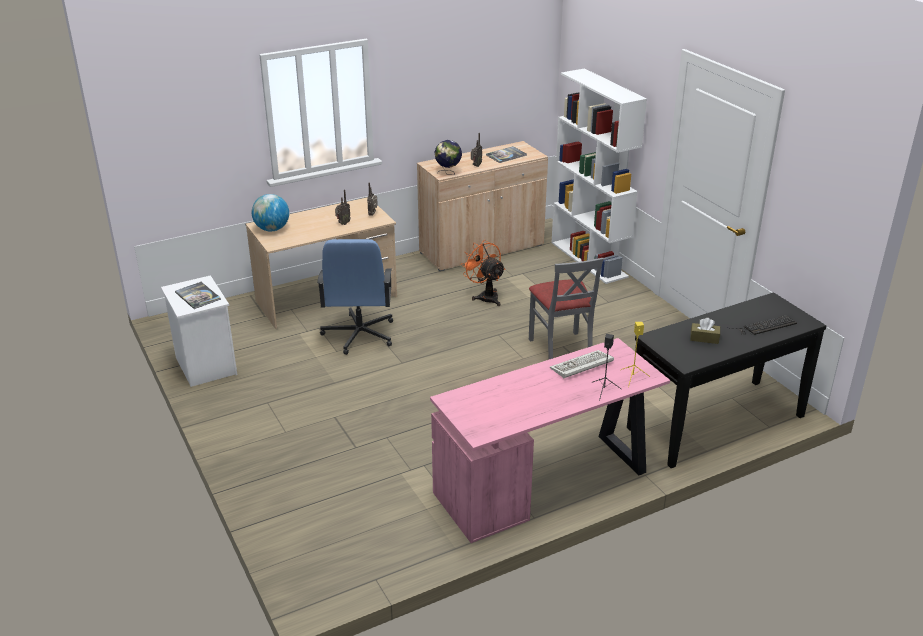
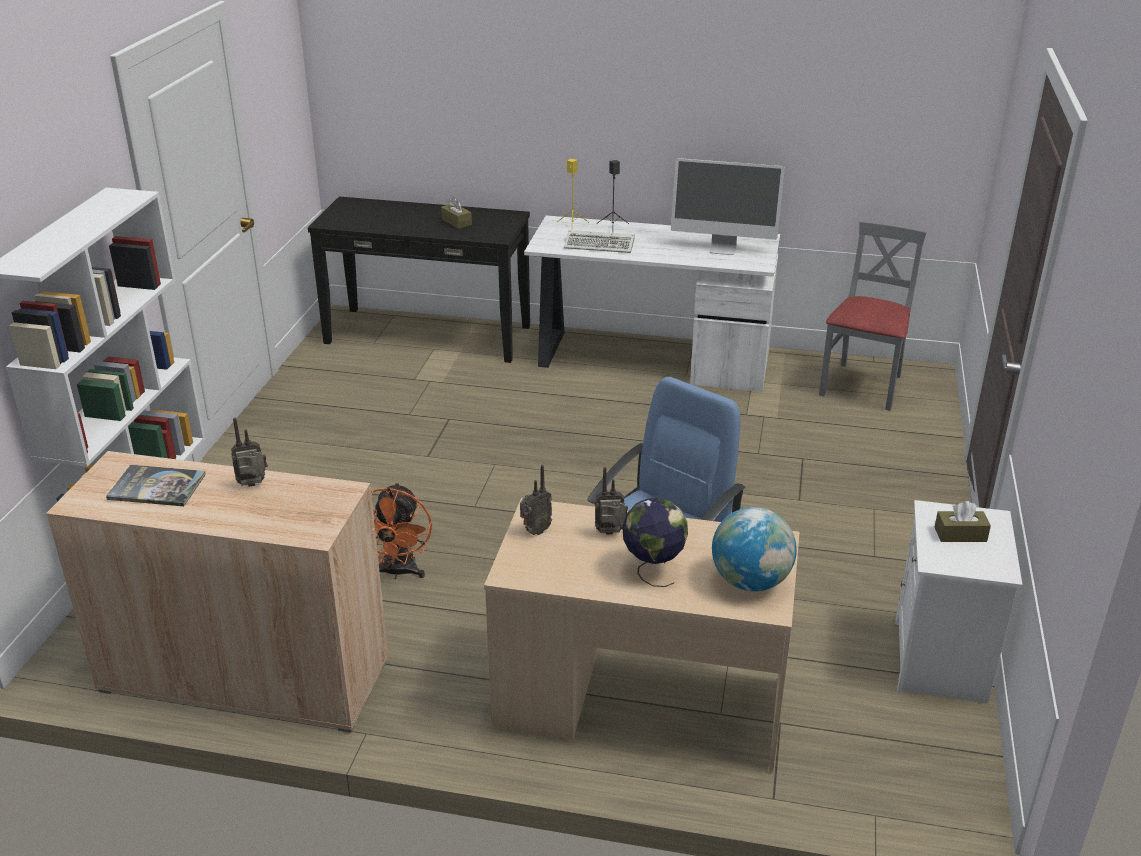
camera: 140 degrees left, 0 degrees up
book [175,282,221,309] -> brown tissue box [935,501,991,542]
pink desk [430,338,670,543] -> white desk [524,215,780,392]
globe [435,140,462,175] -> globe moved to [622,498,688,587]
grey chair [529,258,603,359] -> grey chair moved to [819,221,927,411]
keyboard [726,315,797,335] -> none
none -> monitor [671,158,785,255]

